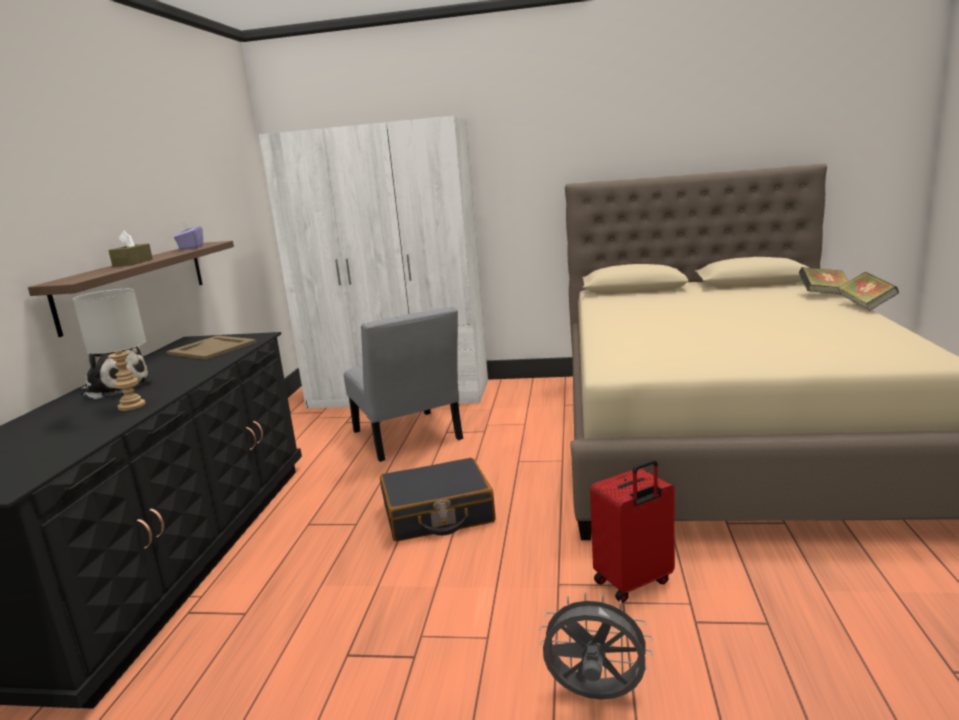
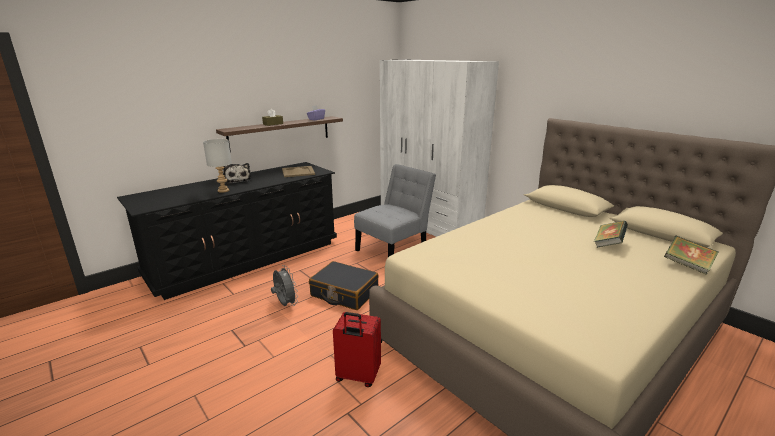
camera: 40 degrees right, 5 degrees up
grey chair [344,307,463,462] -> grey chair turned 150 degrees counterclockwise [354,164,436,257]
grey fan [539,592,653,700] -> grey fan moved to [271,265,298,306]
book [838,272,899,311] -> book moved to [594,221,628,248]

